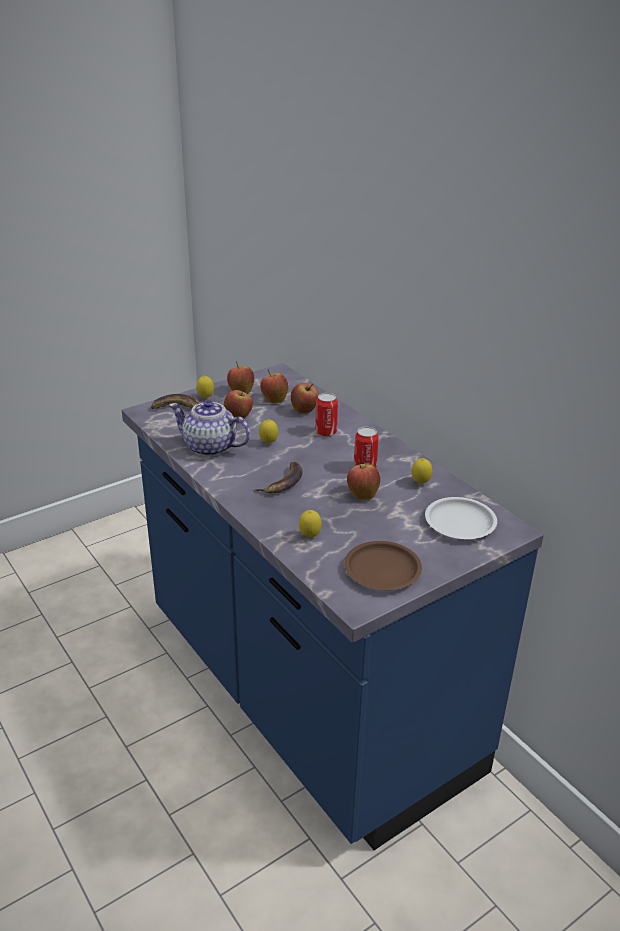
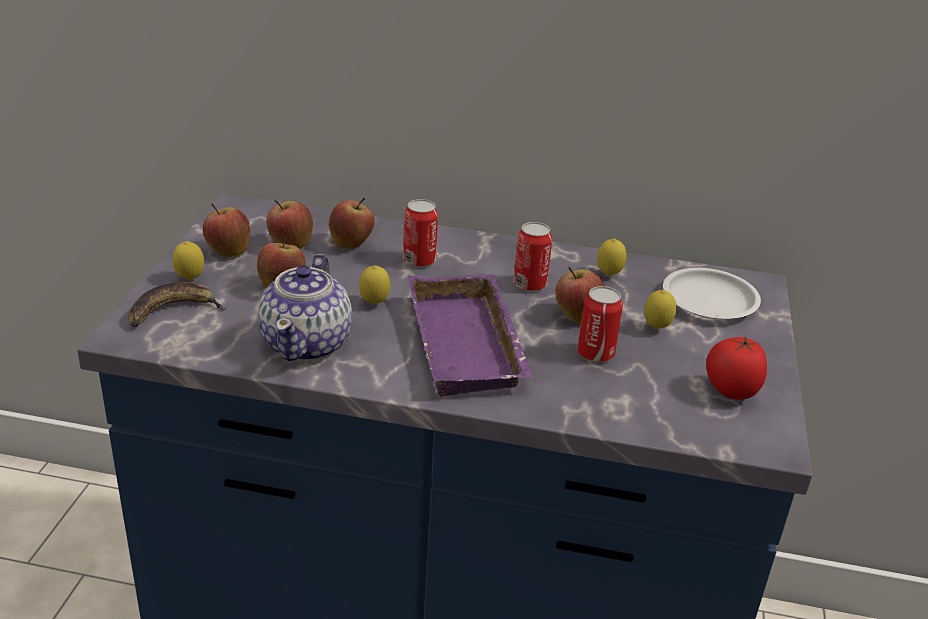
camera: 45 degrees left, 0 degrees up
teapot [169,400,250,457] -> teapot turned 60 degrees counterclockwise [258,254,352,361]
banana [252,462,303,494] -> purple tray [408,274,534,396]
lemon [299,510,322,538] -> lemon moved to [644,290,676,329]
brown plate [344,541,422,590] -> tomato [706,336,767,400]
none -> can [577,286,623,363]

